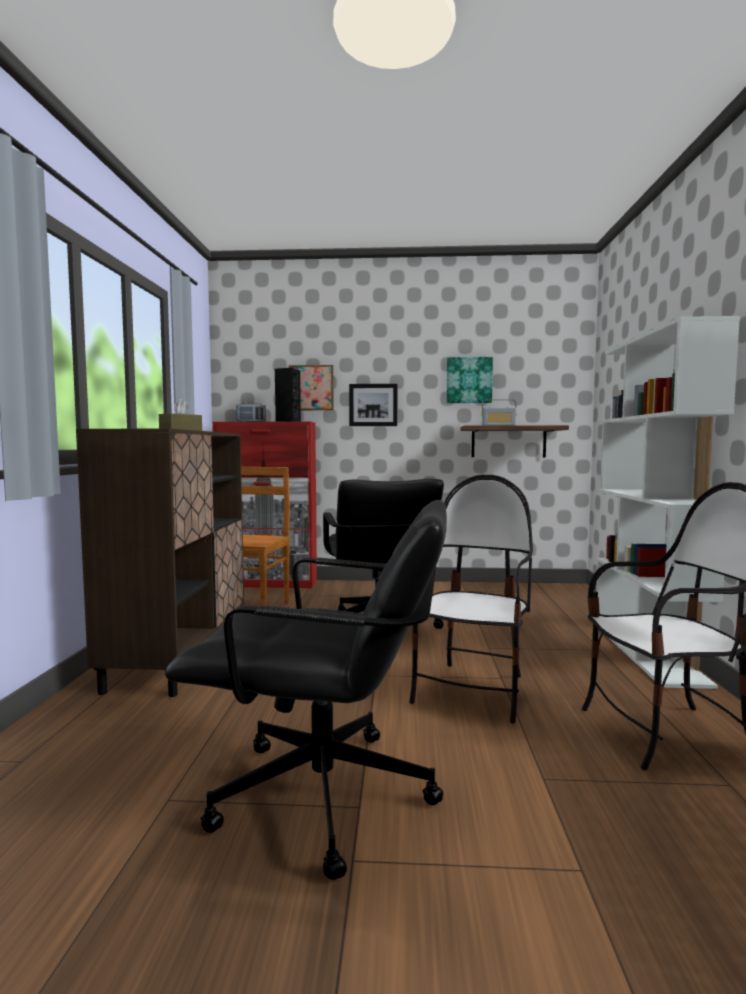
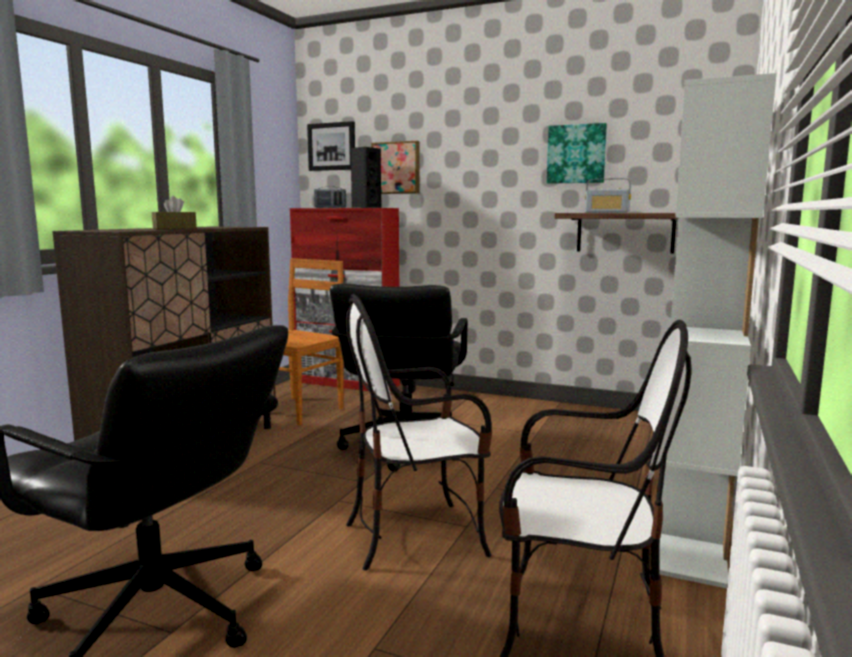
camera: 20 degrees right, 5 degrees up
picture [349,384,398,426] -> picture moved to [307,121,355,171]
chair [409,475,533,724] -> chair turned 150 degrees counterclockwise [346,294,492,570]

